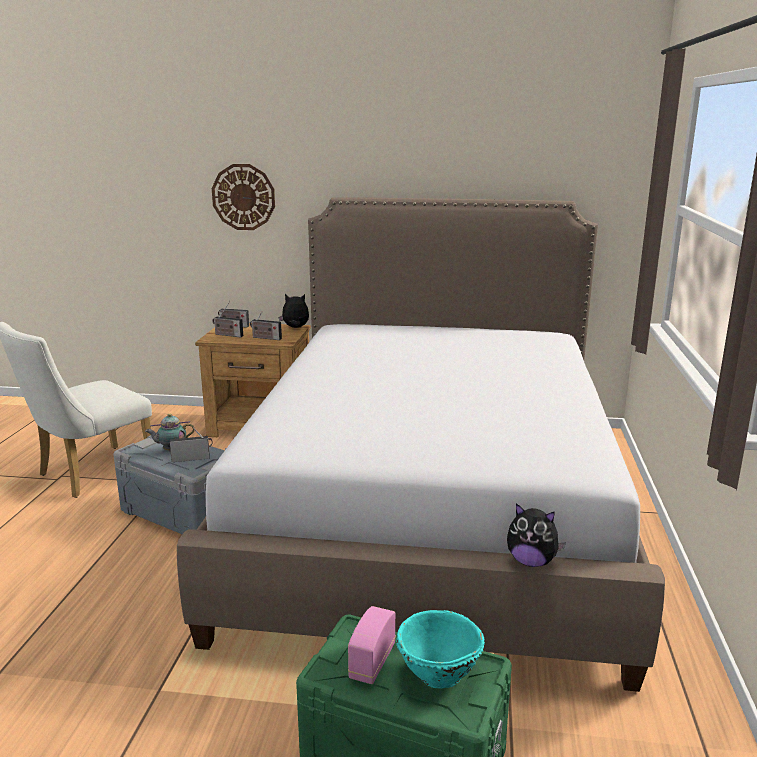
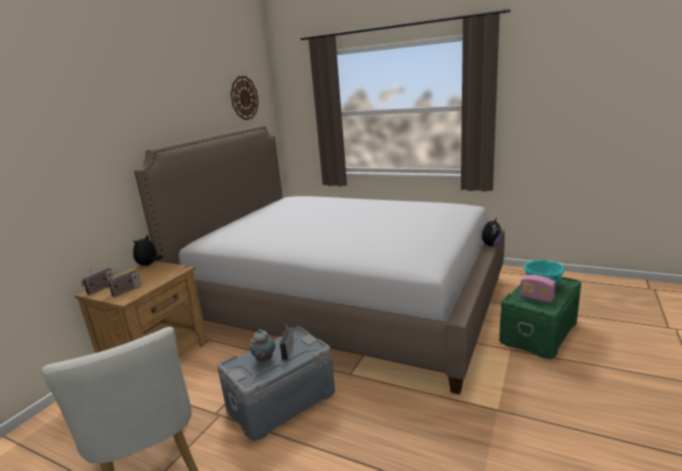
camera: 70 degrees left, 0 degrees up
wall clock [212,164,275,230] -> wall clock moved to [231,76,259,120]
radio [250,311,282,340] -> none

